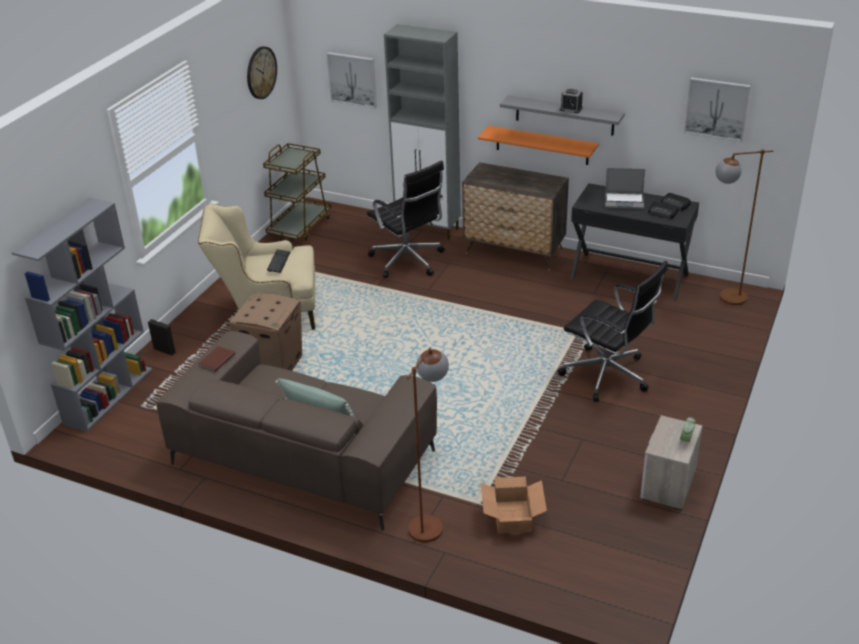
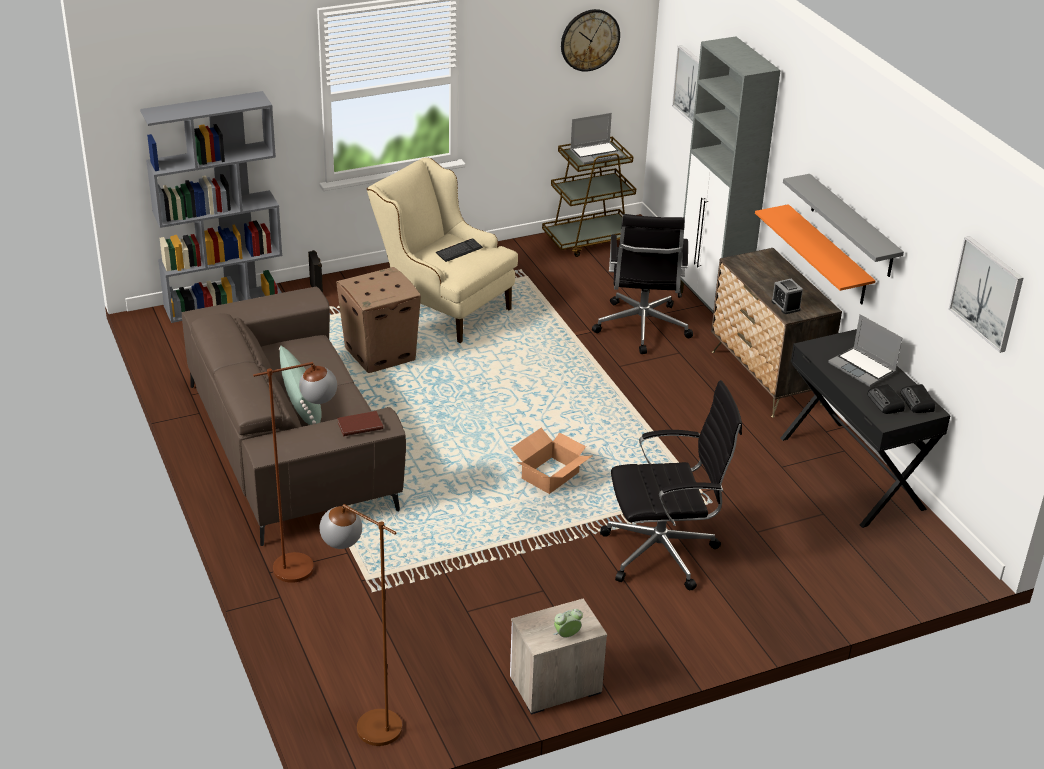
camera: 40 degrees right, 0 degrees up
brown book [198,346,235,372] -> brown book moved to [337,411,383,436]
cardboard box [481,476,547,533] -> cardboard box moved to [511,428,592,494]
black office chair [557,261,668,402] -> black office chair turned 90 degrees counterclockwise [600,380,742,590]
alarm clock [560,88,583,113] -> alarm clock moved to [771,279,803,314]
brown floor lamp [715,149,773,305] -> brown floor lamp moved to [320,504,402,746]
none -> laptop [570,113,624,164]

